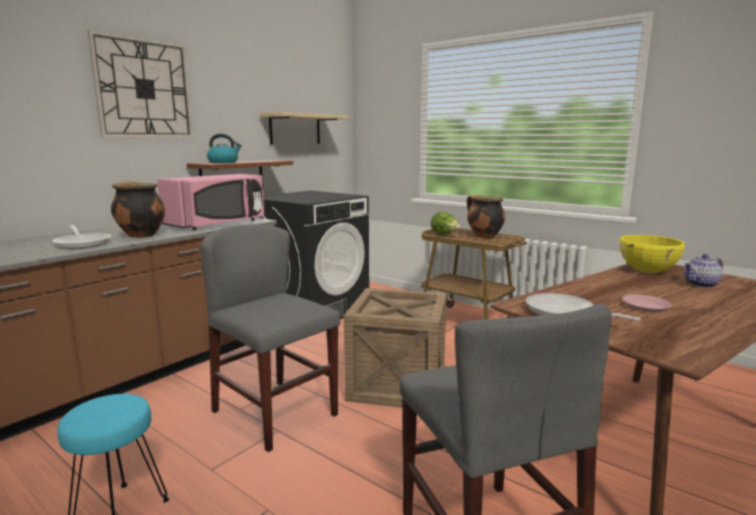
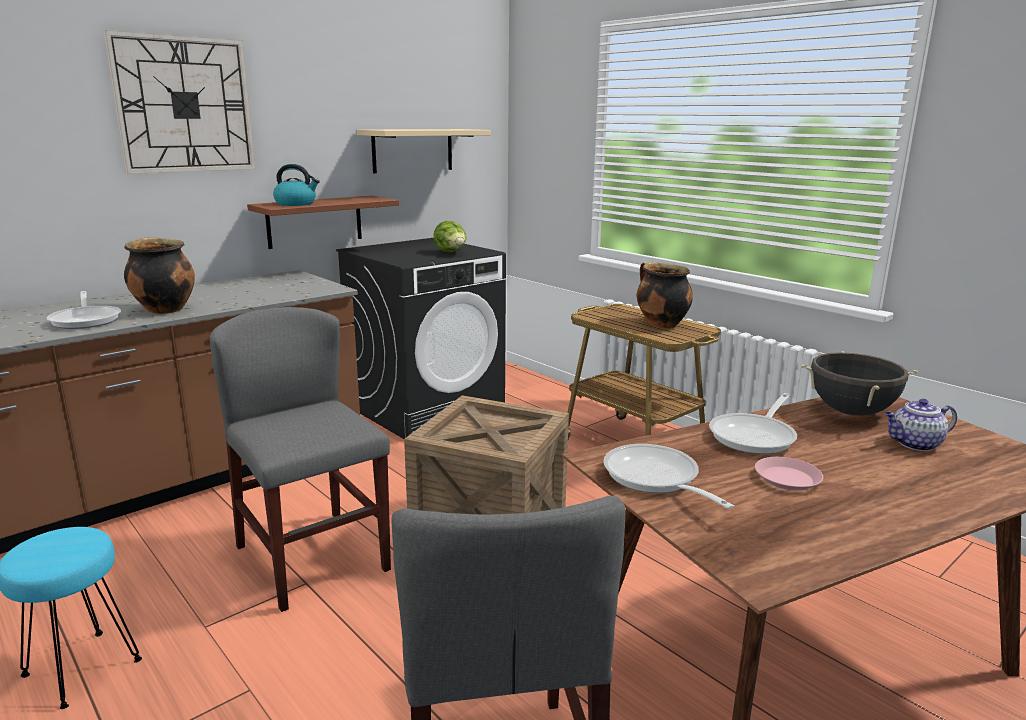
camera: 10 degrees right, 5 degrees up
pink microwave [157,174,264,230] -> none
lettuce [431,212,460,235] -> lettuce moved to [433,221,466,252]
yellow cooking pot [616,235,687,273] -> black cooking pot [801,351,917,416]
none -> frying pan [709,393,797,454]

